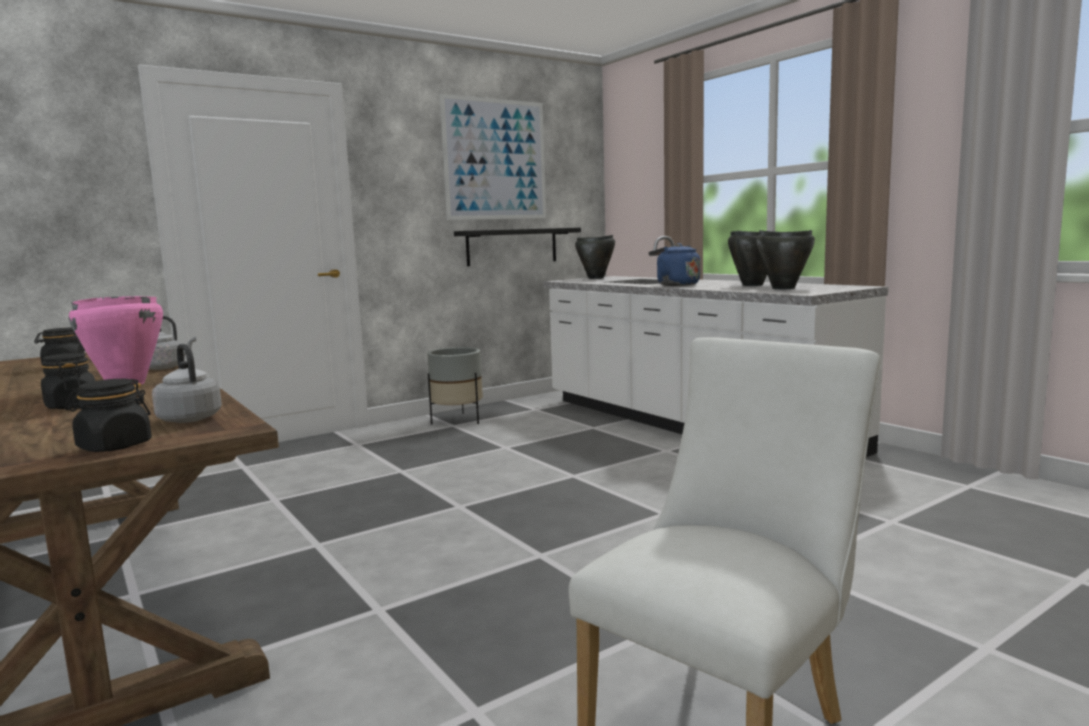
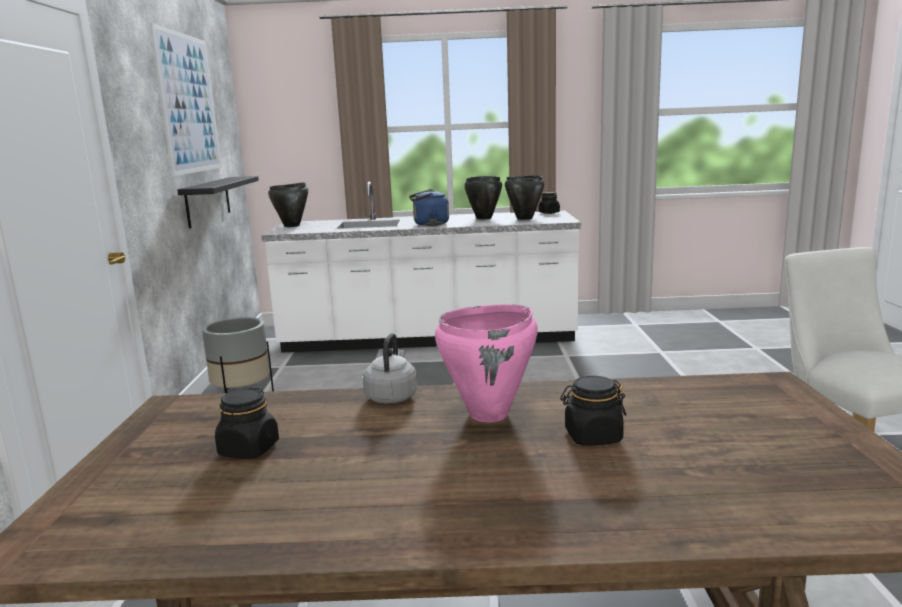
camera: 55 degrees left, 5 degrees up
black jar [64,379,152,452] -> black jar moved to [539,192,560,214]
grey kettle [152,344,222,423] -> none

